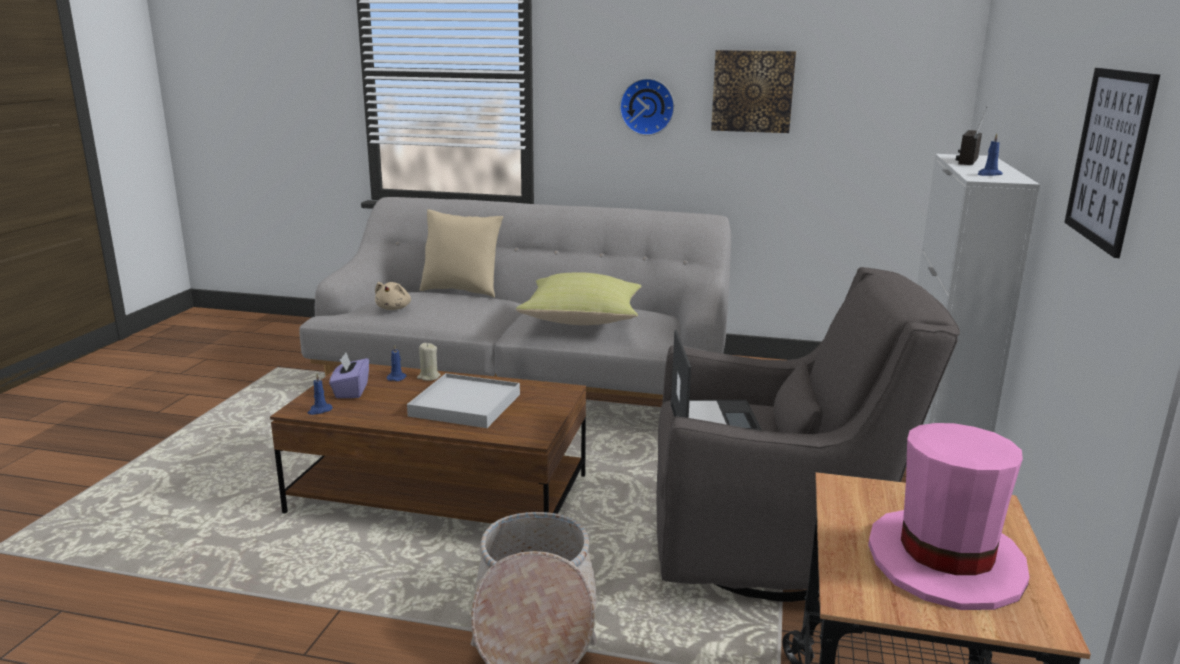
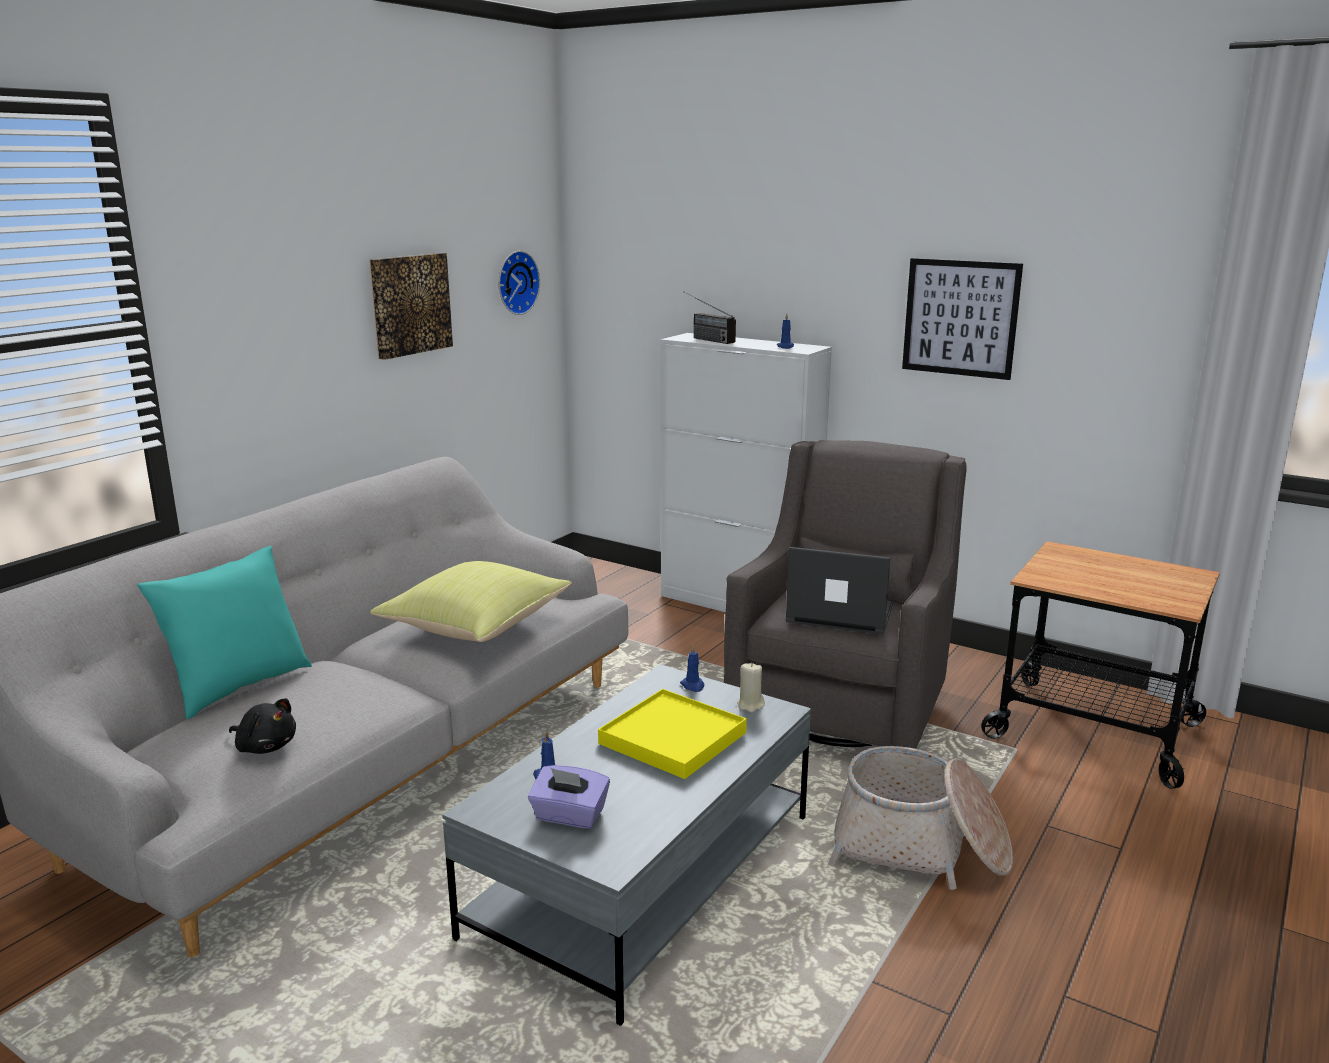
camera: 70 degrees left, 0 degrees up
brown coffee table [270,364,586,524] -> grey coffee table [442,664,811,1026]
blue candle [308,374,333,415] -> blue candle moved to [680,645,704,692]
beige plush toy [375,282,411,310] -> black plush toy [229,698,296,754]
white tray [407,373,520,428] -> yellow tray [598,689,747,779]
beige candle [417,343,441,381] -> beige candle moved to [737,663,765,713]
beige pillow [420,209,503,298] -> turquoise pillow [137,546,312,719]
wall clock [619,78,675,136] -> wall clock moved to [499,251,540,315]
pink hat [868,423,1030,610] -> none

